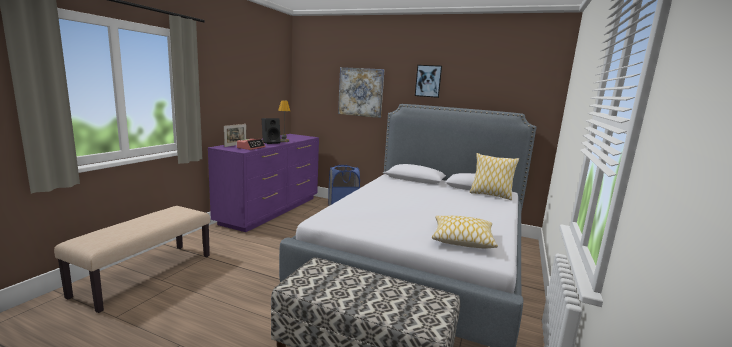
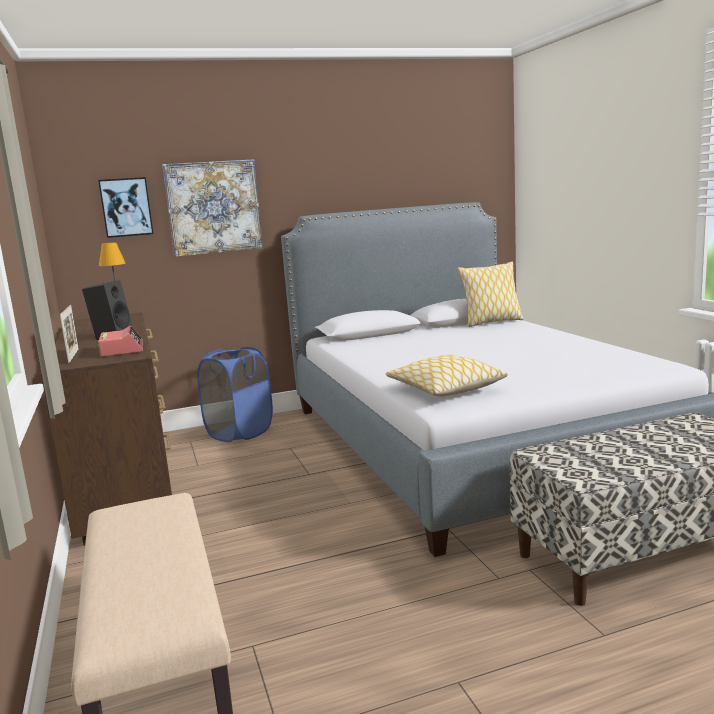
camera: 40 degrees left, 0 degrees up
purple dresser [208,134,319,232] -> brown dresser [41,312,172,546]
picture [415,65,442,98] -> picture moved to [98,177,153,238]
pillow [432,216,498,249] -> pillow moved to [386,355,508,397]

